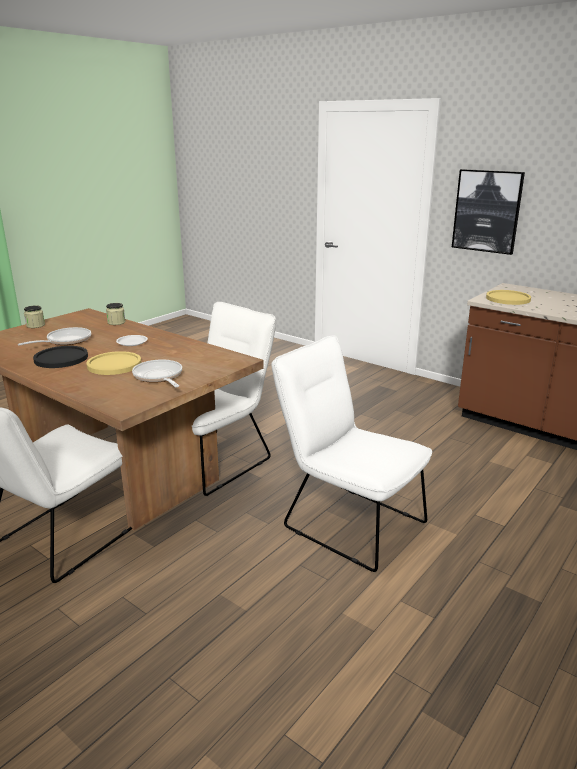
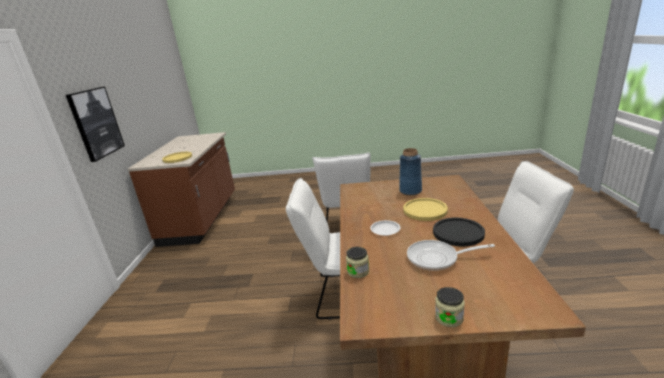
camera: 125 degrees left, 0 degrees up
frying pan [132,360,182,387] -> blue vase [399,148,422,195]

